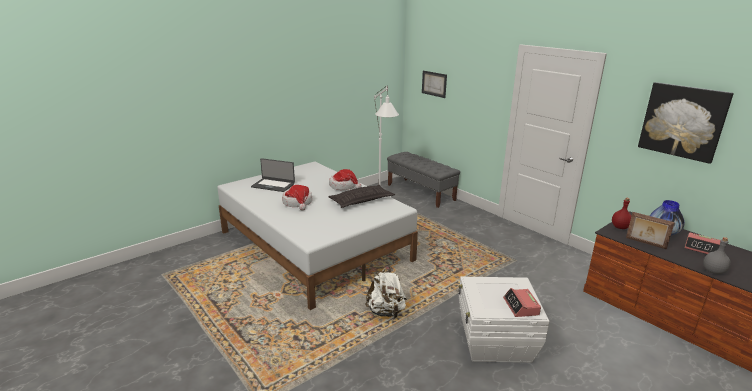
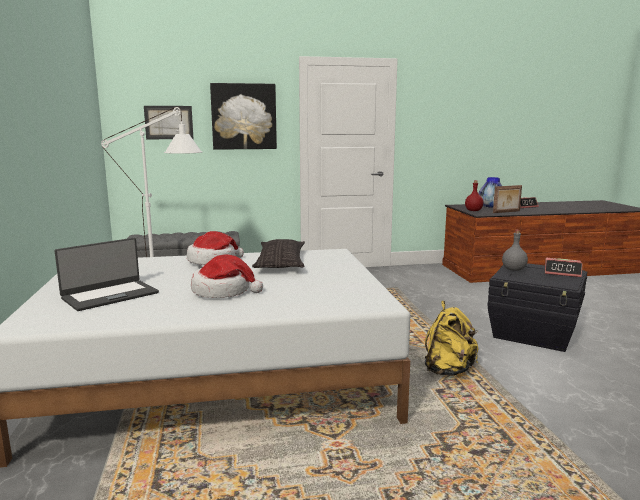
camera: 60 degrees left, 10 degrees down
white backpack [365,266,407,318] -> yellow backpack [425,301,478,376]
white storage box [459,277,549,363] -> black storage box [488,263,587,352]
picture [638,82,734,164] -> picture moved to [210,83,277,150]
grey bottle [704,237,731,274] -> grey bottle moved to [502,230,528,271]

